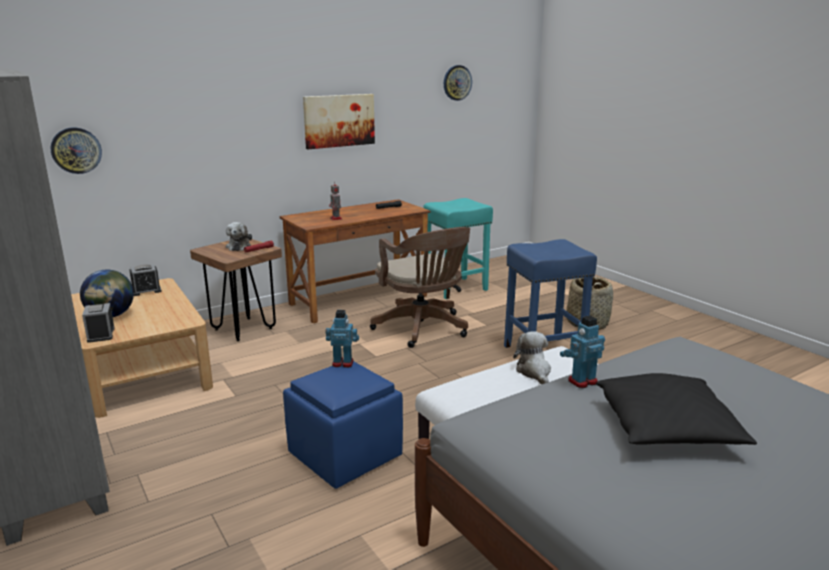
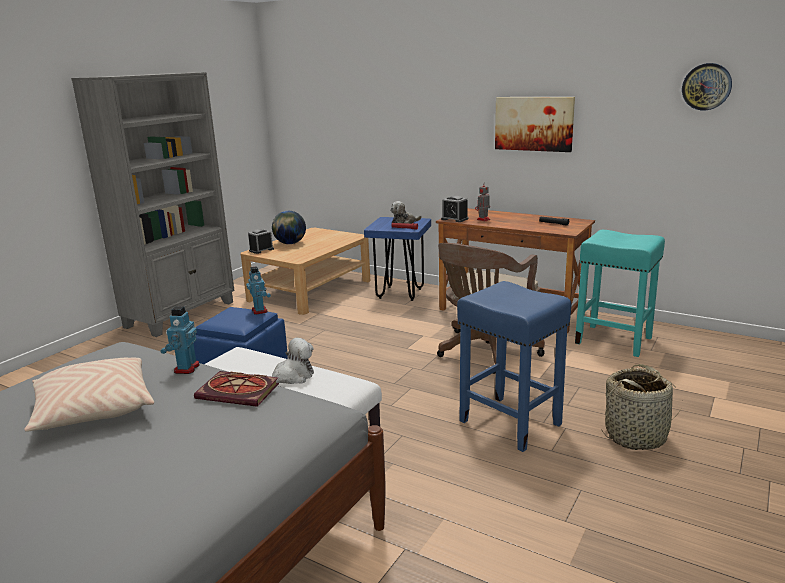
camera: 65 degrees right, 0 degrees up
wall clock [50,127,102,174] -> none
alarm clock [129,264,162,296] -> alarm clock moved to [441,196,468,222]
brown stool [190,239,282,341] -> blue stool [364,217,431,301]
toy robot [560,315,605,388] -> toy robot turned 120 degrees counterclockwise [160,306,199,374]
black pillow [596,373,757,445] -> beige pillow [24,358,154,432]
none -> book [194,371,279,407]

